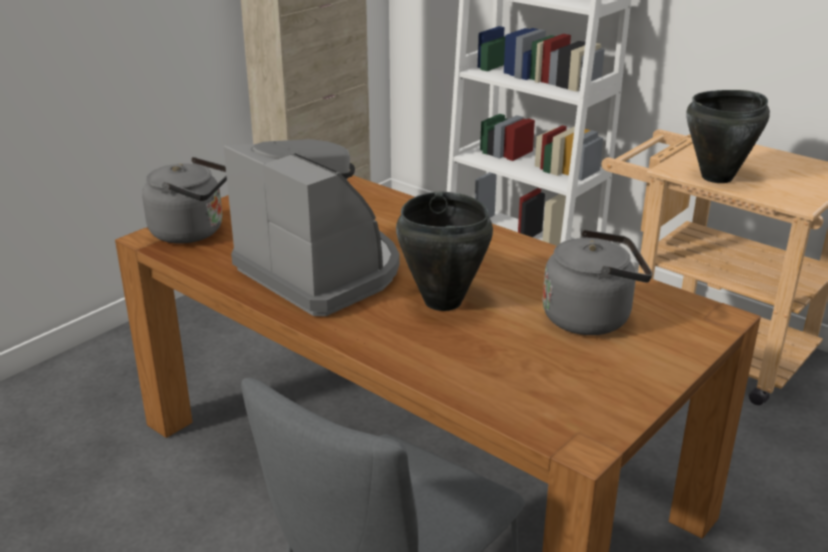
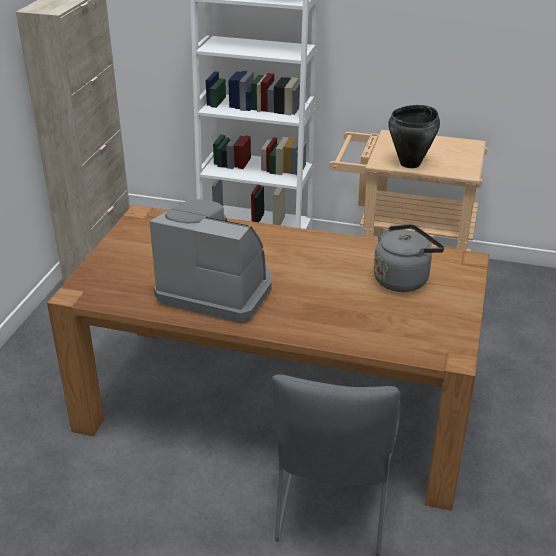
camera: 25 degrees left, 5 degrees up
grey kettle [142,157,227,244] -> none
black cooking pot [396,192,493,311] -> none

